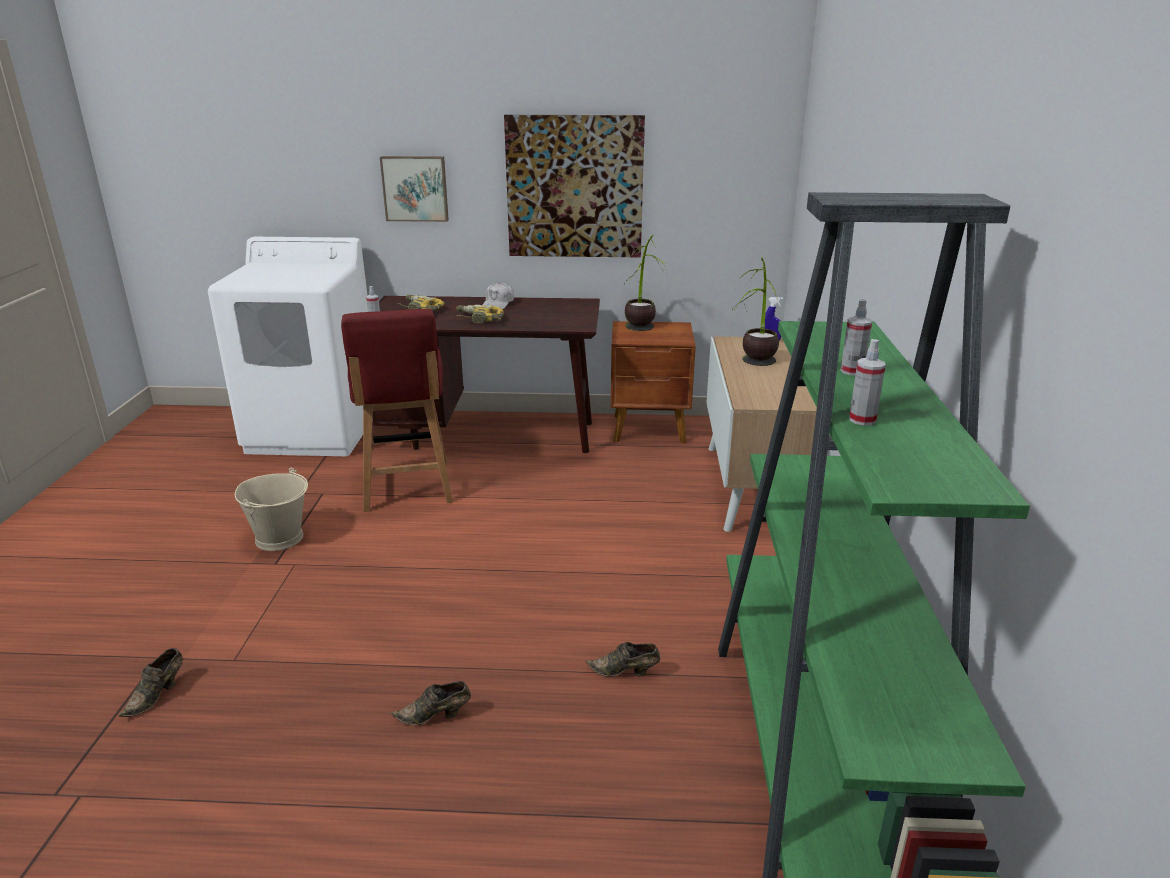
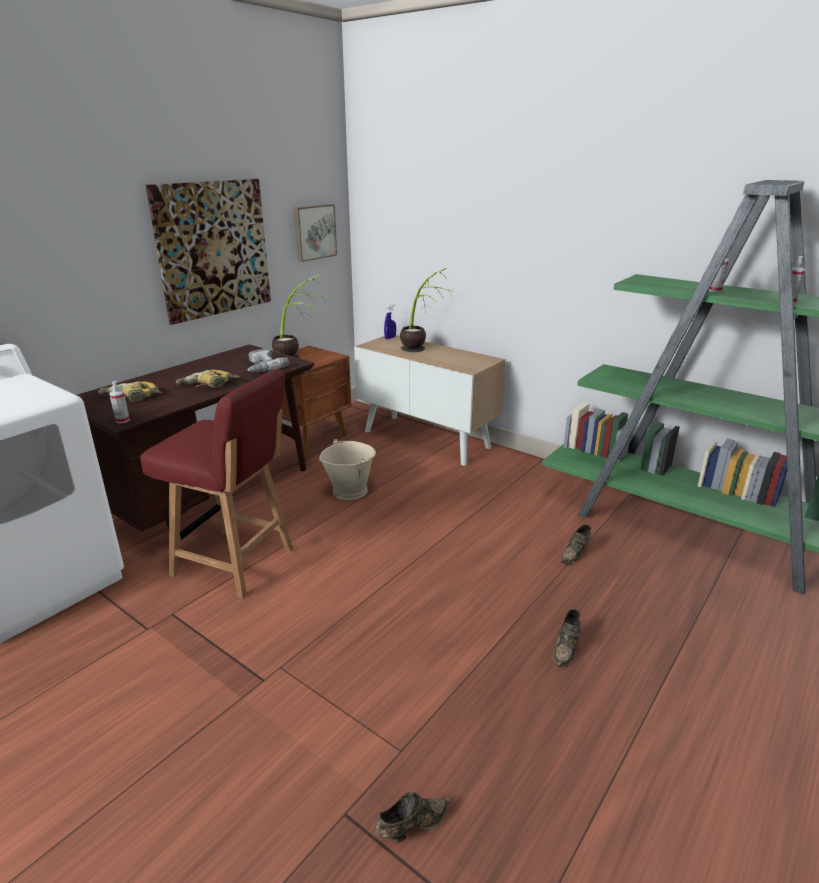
camera: 55 degrees left, 0 degrees up
brown shoe [119,648,183,717] -> brown shoe turned 90 degrees counterclockwise [375,792,452,843]
beige bucket [235,468,308,551] -> beige bucket moved to [319,439,376,500]
picture [380,156,449,222] -> picture moved to [294,204,337,262]
white cap [482,282,514,309] -> none
none -> power drill [248,348,289,372]

